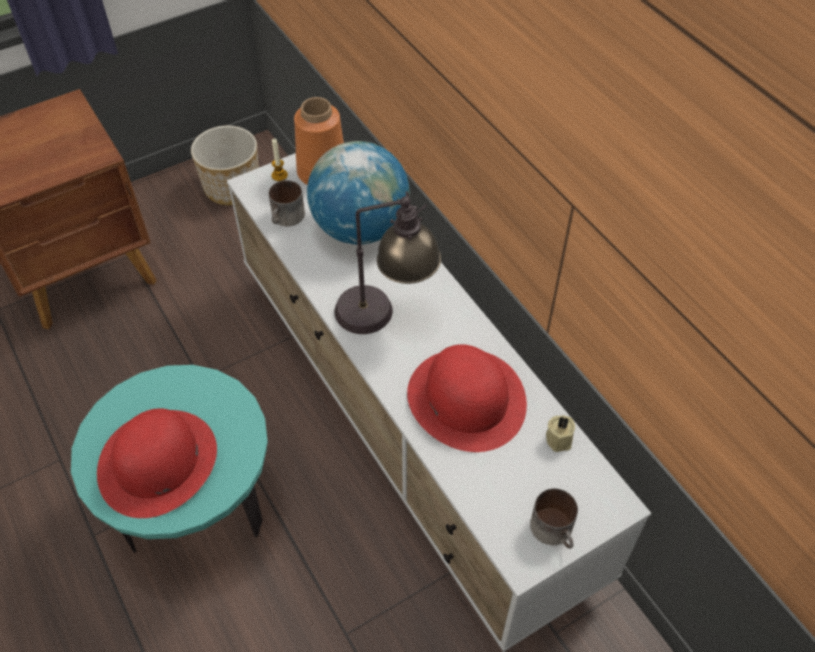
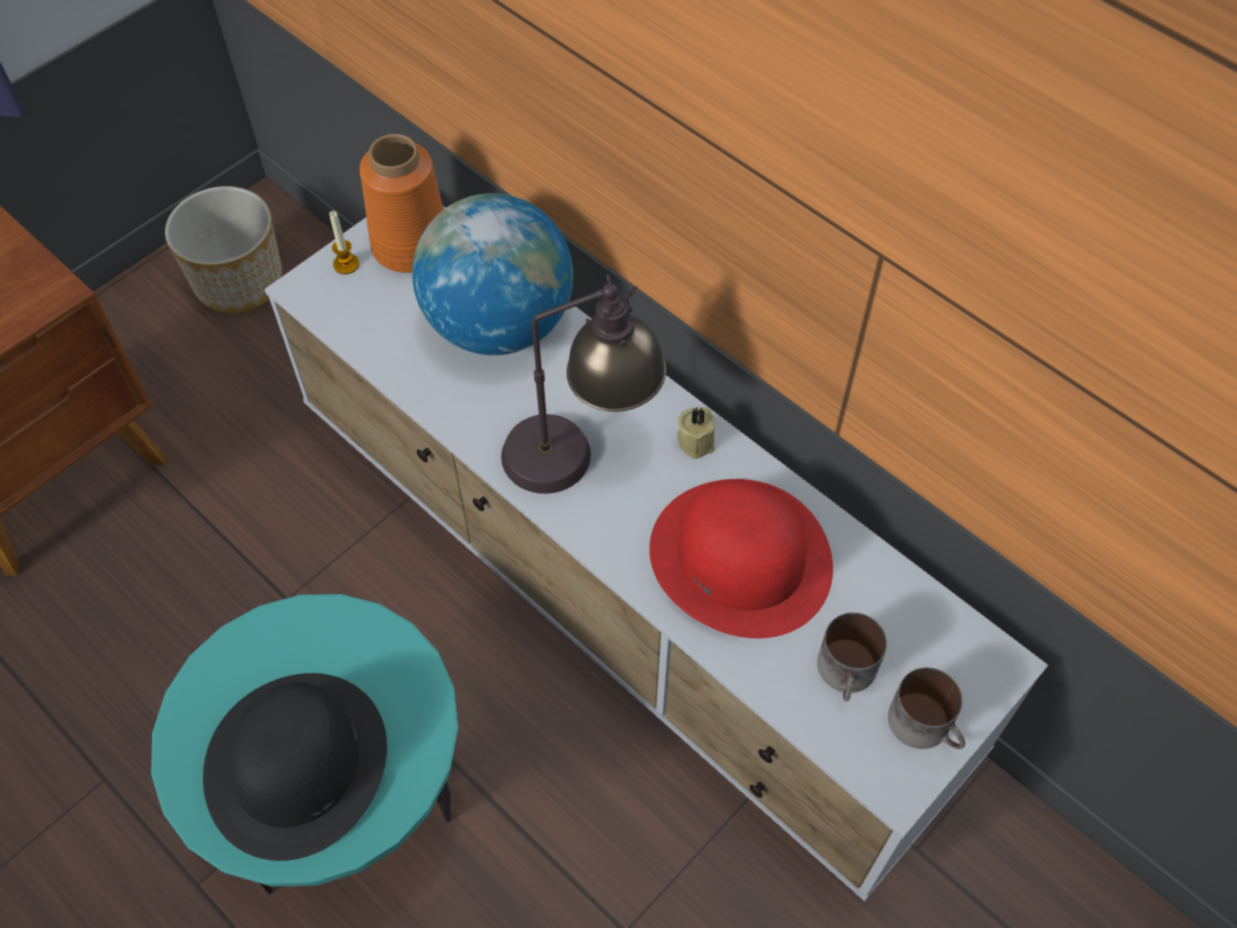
camera: 15 degrees left, 5 degrees up
red hat [97,408,217,518] -> black hat [203,673,387,861]
mug [269,180,305,226] -> mug moved to [817,612,887,701]
beige candle [546,416,575,452] -> beige candle moved to [677,407,715,459]

